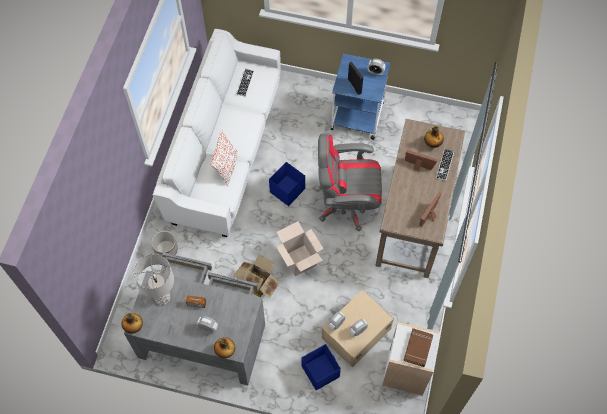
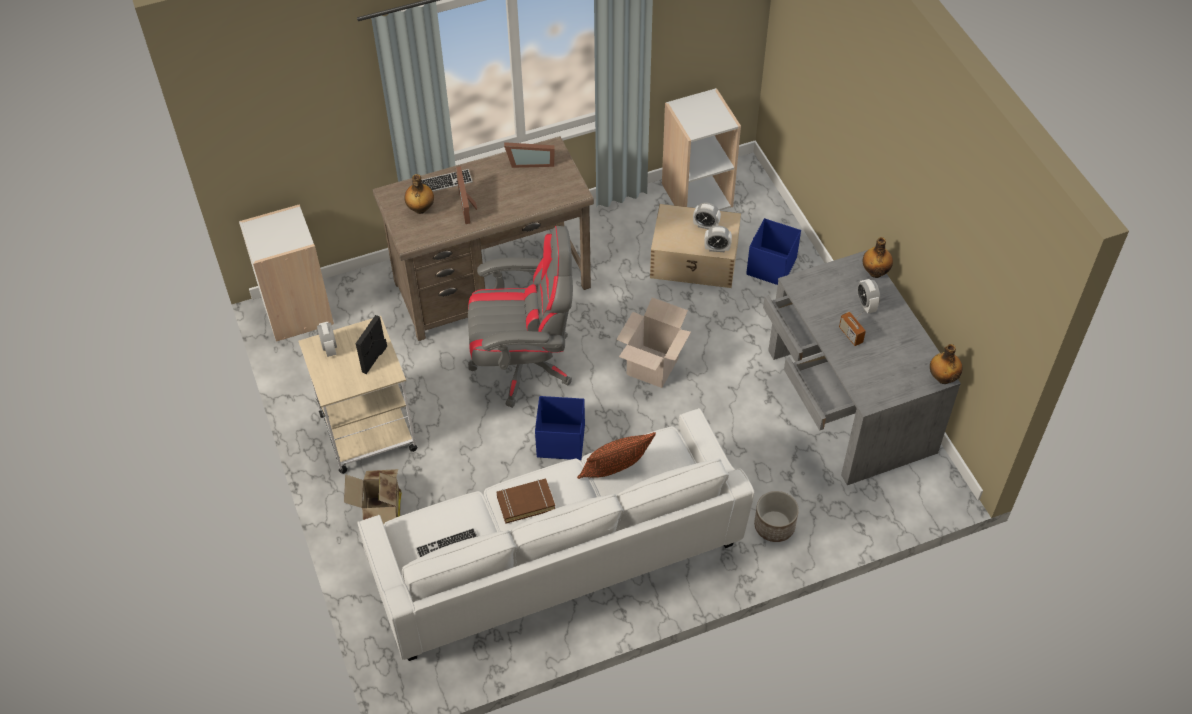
camera: 125 degrees left, 10 degrees down
white table lamp [133,254,174,305] -> none
white pillow [211,130,238,187] -> brown pillow [577,432,656,479]
cardboard box [233,254,280,299] -> cardboard box moved to [344,469,402,525]
grey office chair [318,133,382,231] -> grey office chair turned 60 degrees counterclockwise [468,226,573,408]
blue cart [331,54,390,140] -> beige cart [299,316,418,474]
brown book [403,328,433,367] -> brown book moved to [497,479,555,524]
none -> bookcase [239,204,334,342]

